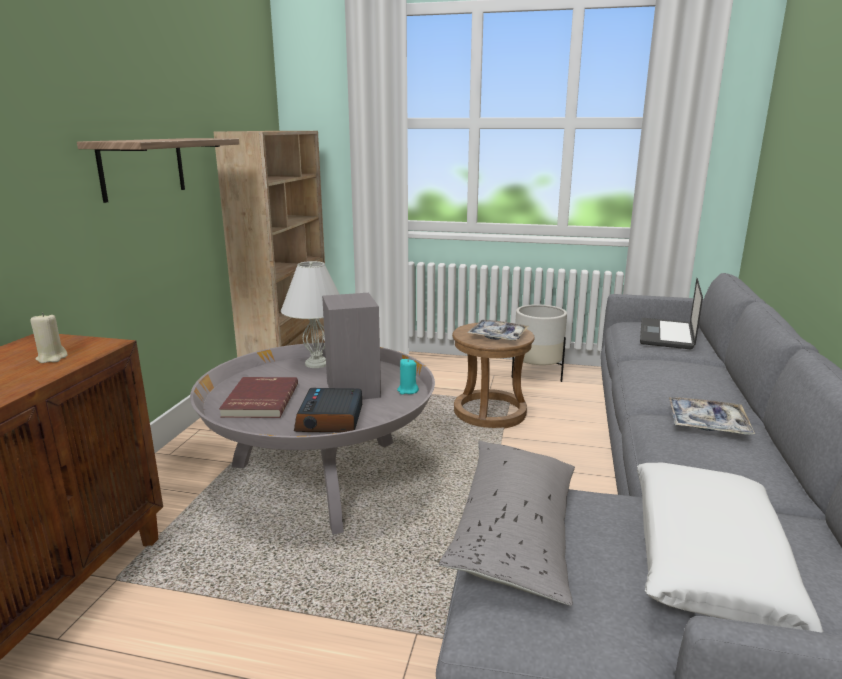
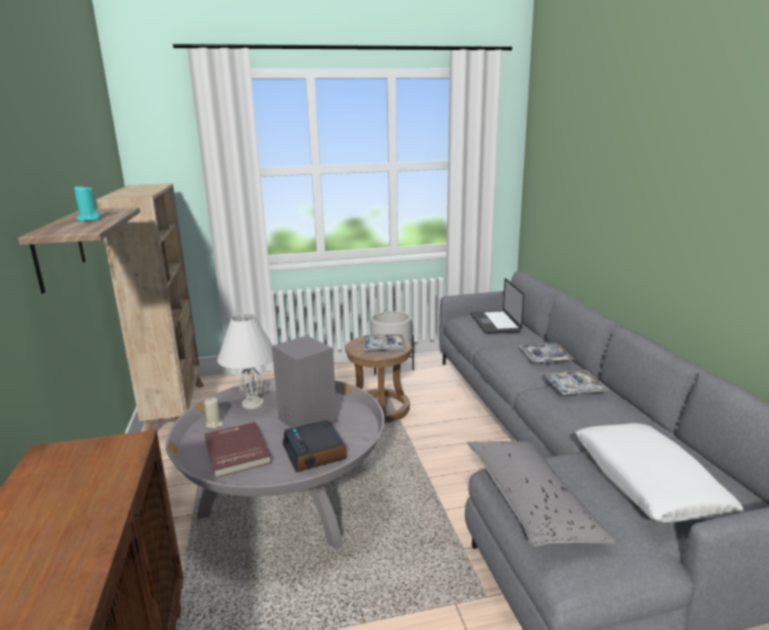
camera: 25 degrees left, 0 degrees up
beige candle [30,312,68,363] -> beige candle moved to [204,397,224,429]
turquoise candle [397,358,419,395] -> turquoise candle moved to [74,184,101,222]
none -> tray [519,342,574,364]

